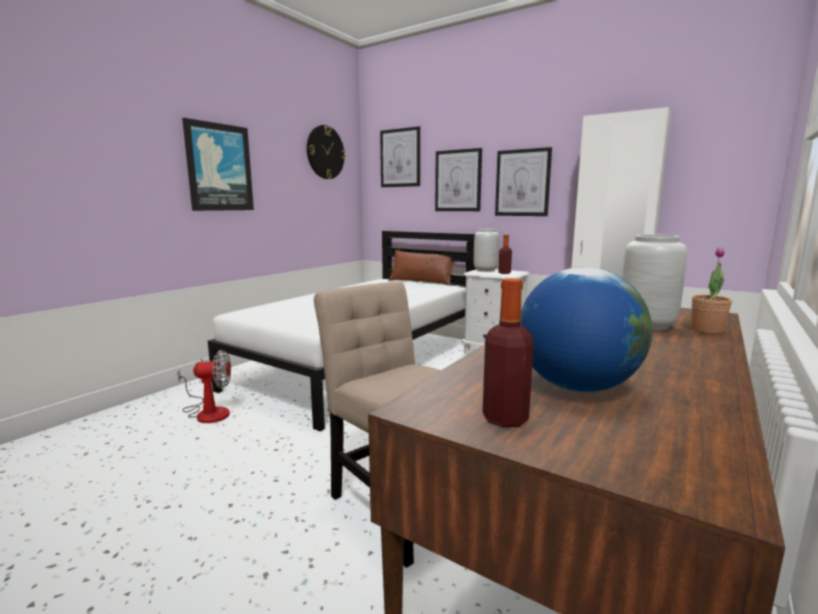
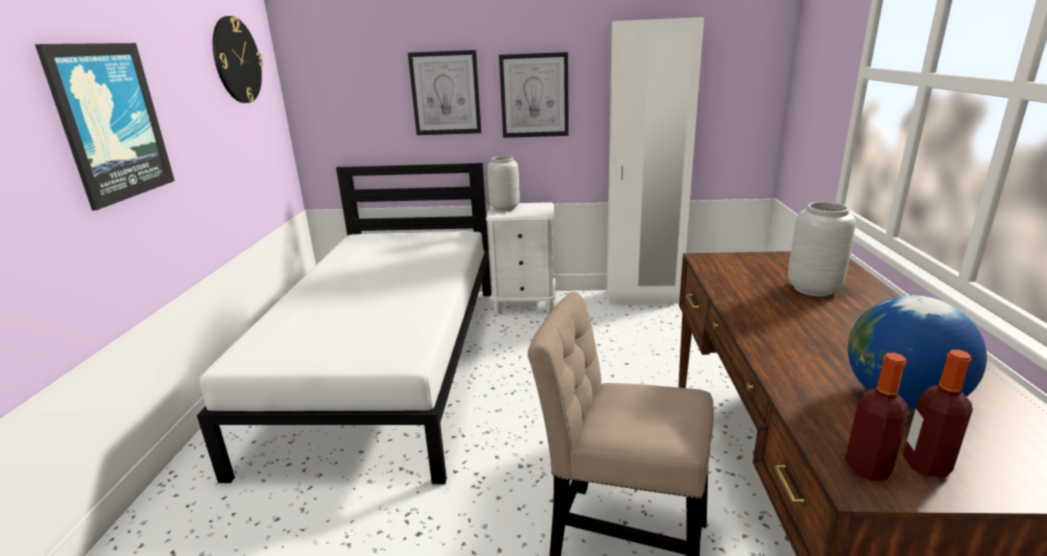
camera: 30 degrees left, 10 degrees up
fan [177,350,231,423] -> none
picture [380,126,420,187] -> none
brown pillow [389,250,454,285] -> none
bottle [498,235,512,274] -> bottle moved to [845,353,909,481]
potted plant [691,247,732,334] -> none

